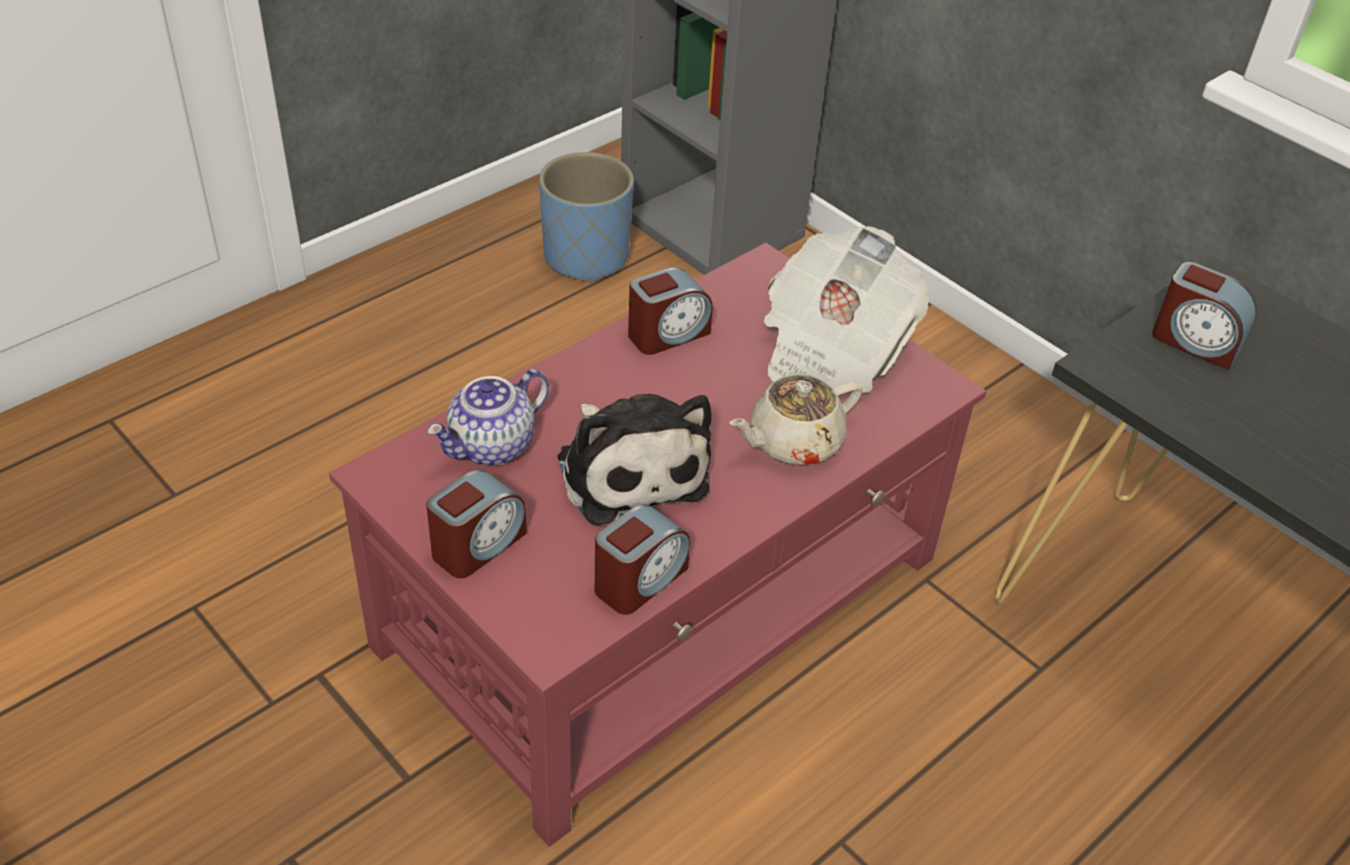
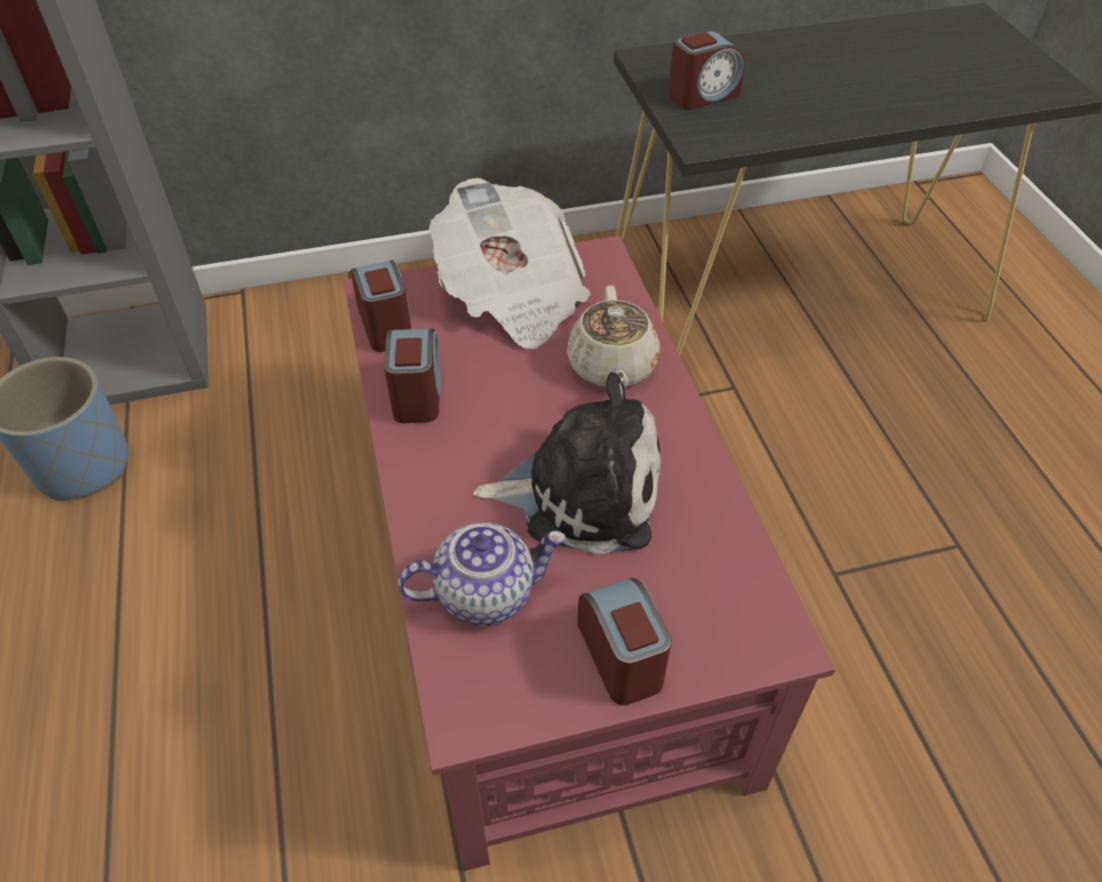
camera: 60 degrees left, 5 degrees up
teapot [427,369,549,465] -> teapot turned 90 degrees counterclockwise [398,523,566,626]
alarm clock [595,504,690,615] -> alarm clock moved to [351,260,411,352]

